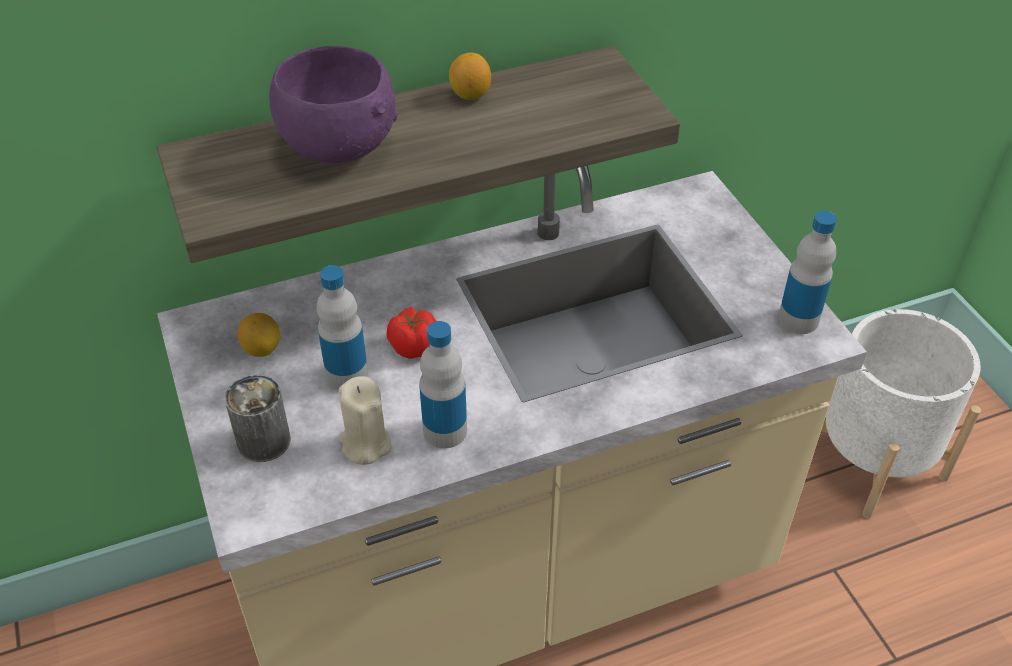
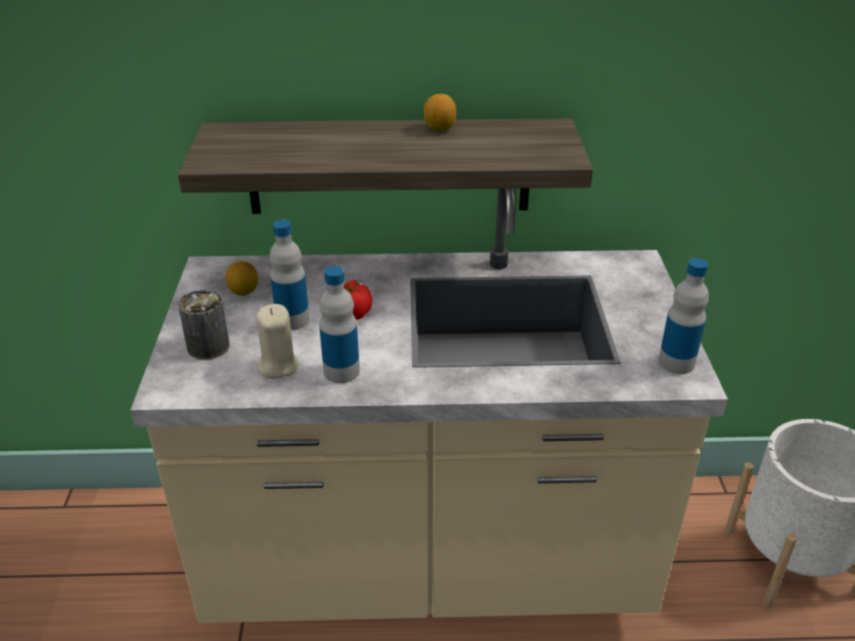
camera: 20 degrees right, 10 degrees down
purple bowl [269,46,398,163] -> none

